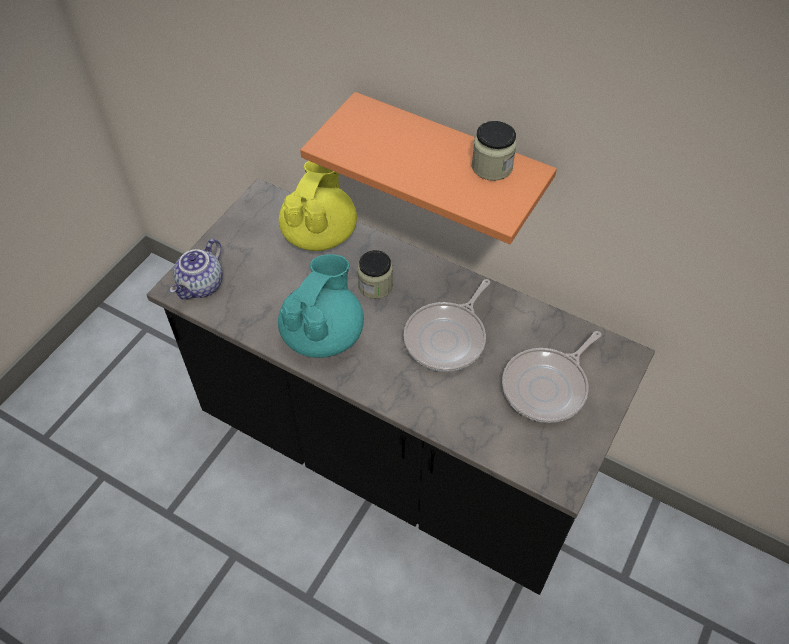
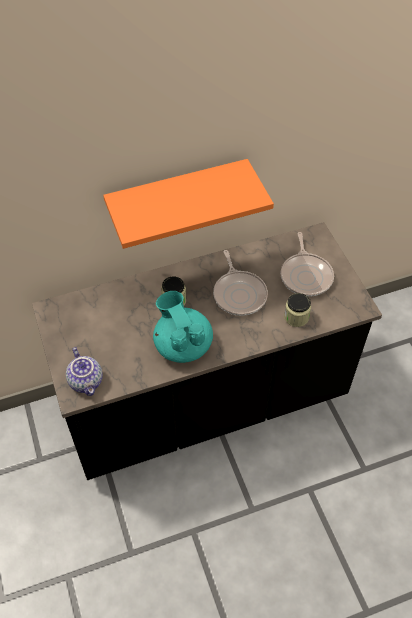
camera: 50 degrees left, 0 degrees up
yellow teapot [279,161,357,251] -> none
jar [472,121,517,181] -> jar moved to [284,293,311,327]

